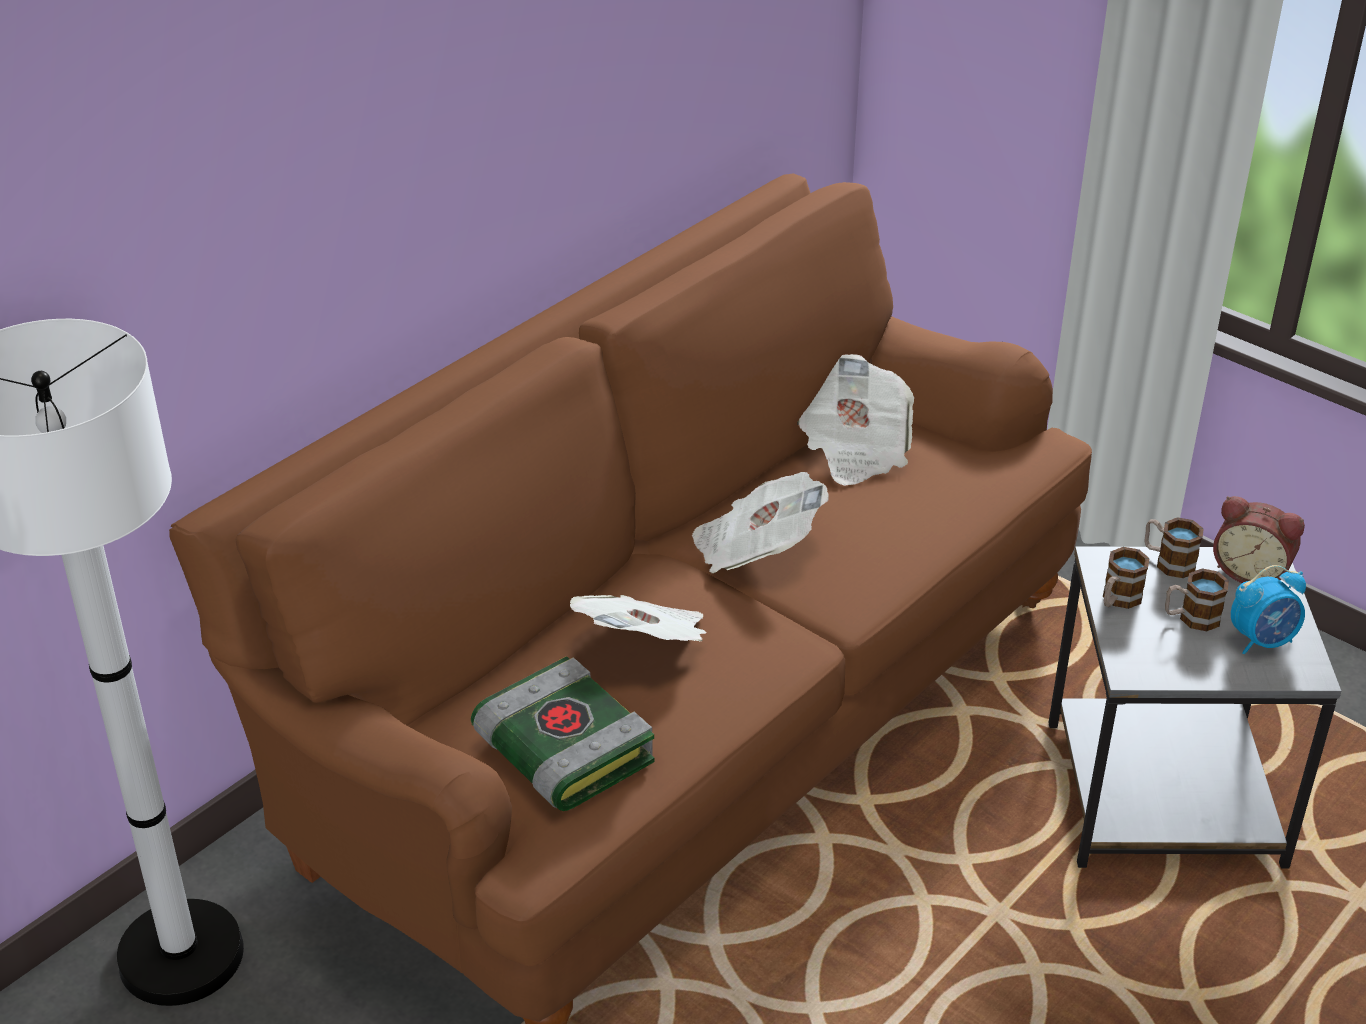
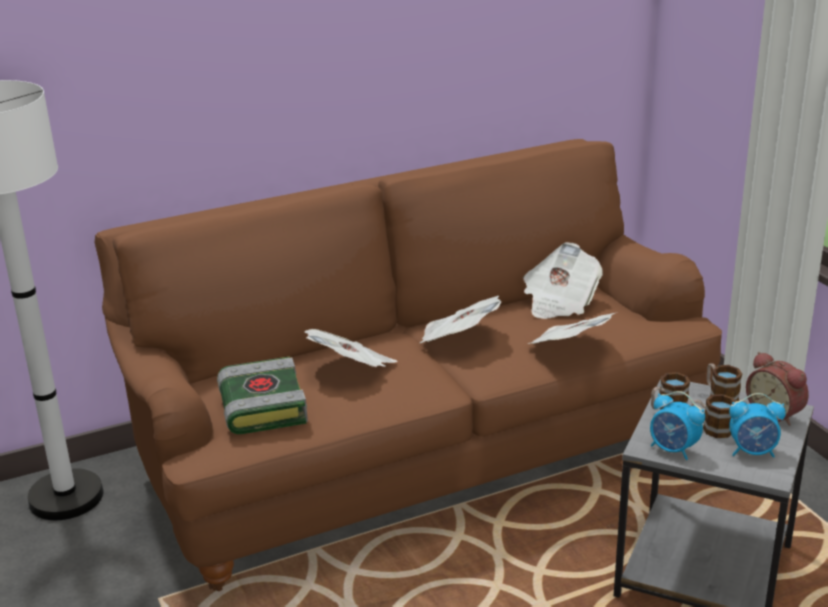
camera: 25 degrees right, 10 degrees down
none -> newspaper [528,313,615,344]
none -> alarm clock [650,391,705,460]

